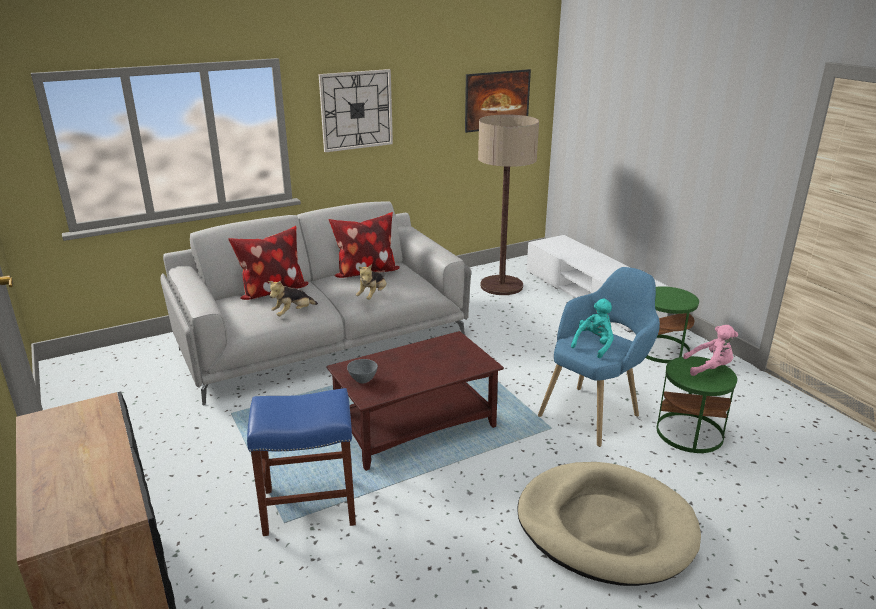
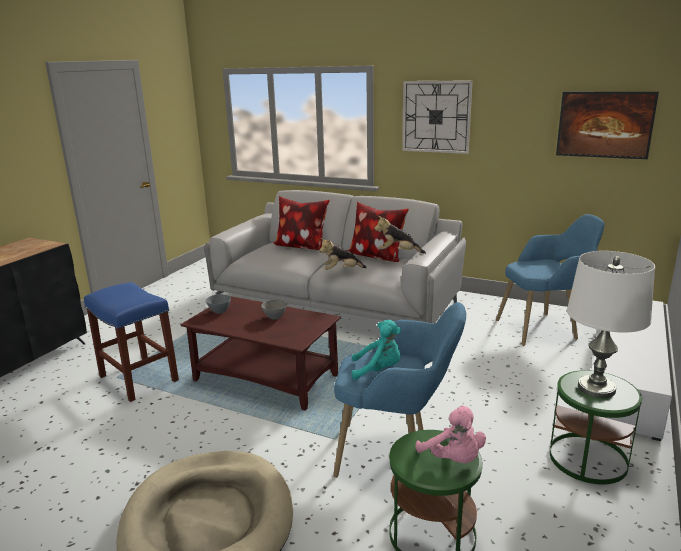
camera: 55 degrees right, 5 degrees down
plush toy [268,280,318,316] -> plush toy moved to [374,216,426,254]
floor lamp [478,114,539,295] -> blue armchair [496,214,605,346]
none -> grey bowl [261,299,287,320]
none -> white table lamp [567,251,655,398]

